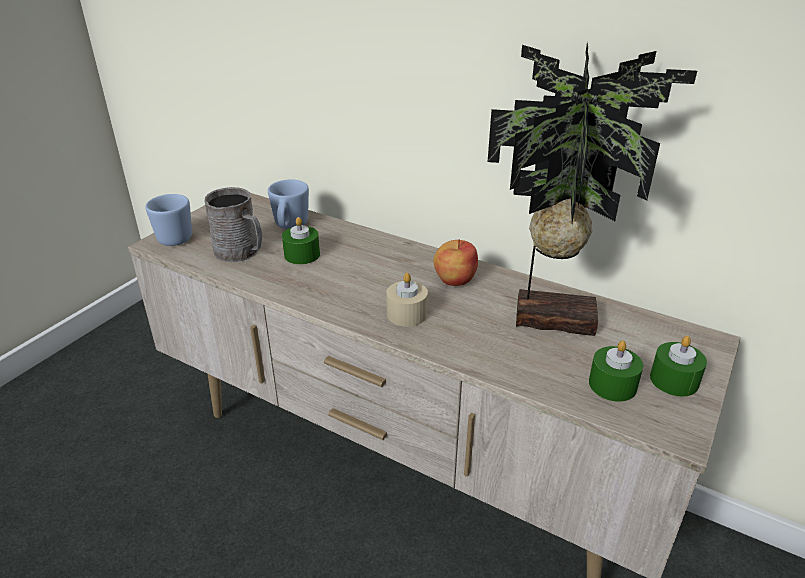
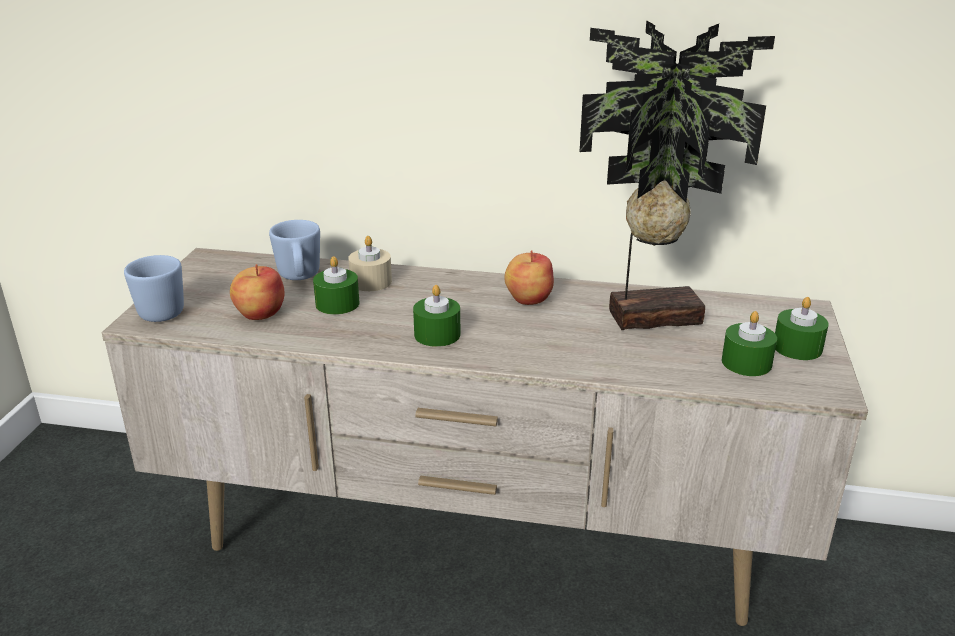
camera: 20 degrees left, 5 degrees down
grey mug [205,187,262,262] -> apple [230,264,284,320]
beige candle [386,273,428,327] -> beige candle moved to [348,236,392,291]
none -> green candle [413,285,460,347]

